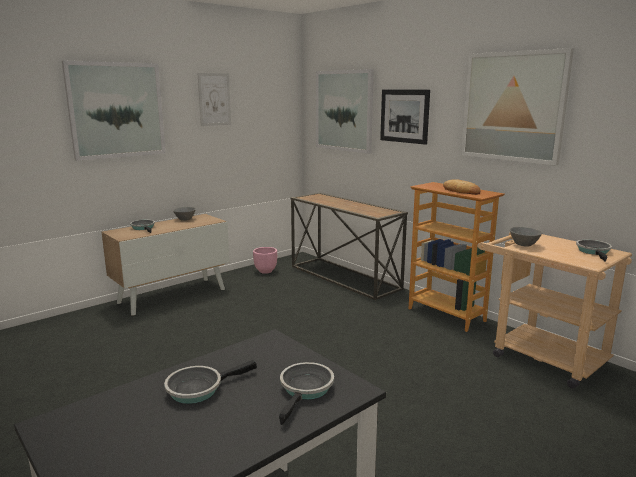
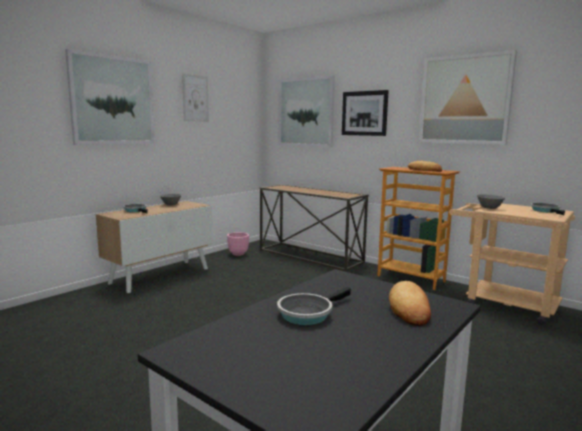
camera: 10 degrees left, 5 degrees down
frying pan [279,362,334,425] -> bread [389,281,431,326]

